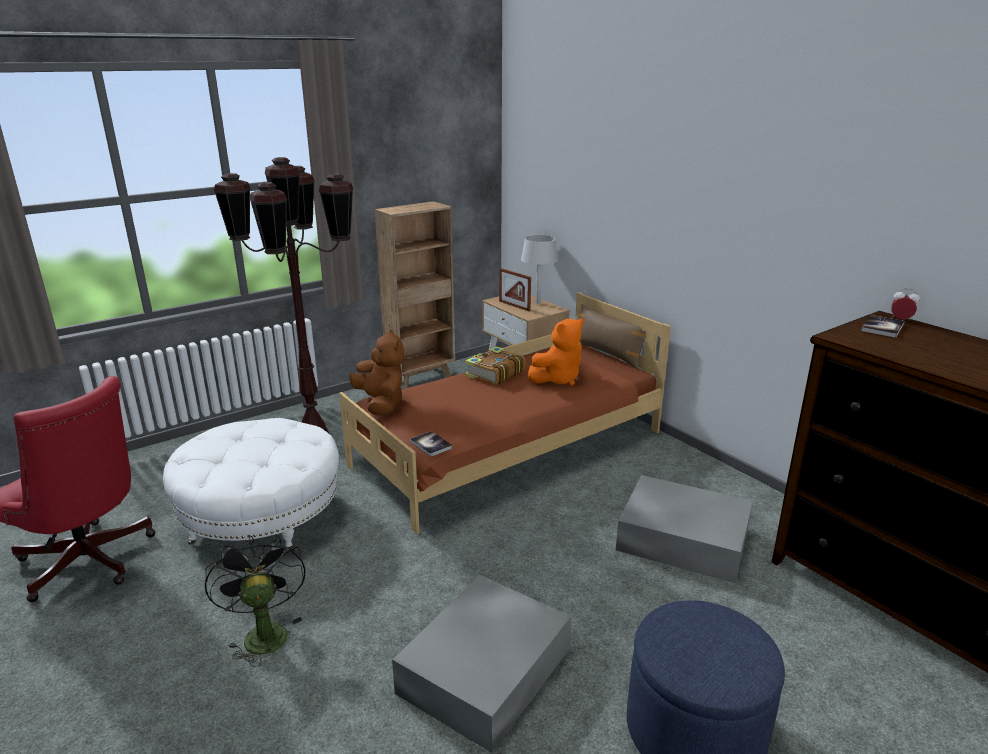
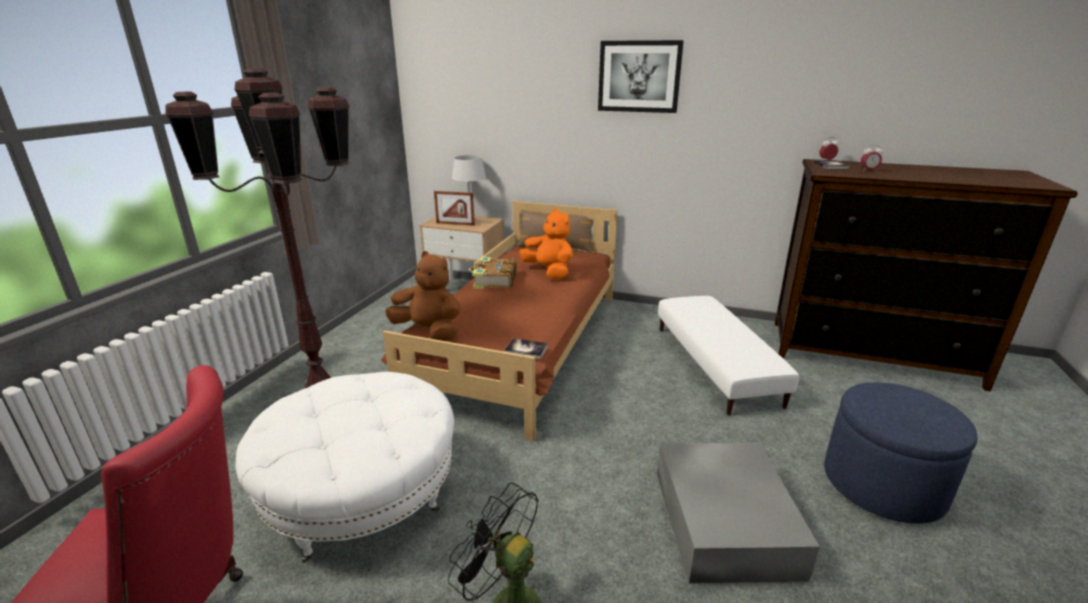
camera: 35 degrees left, 0 degrees up
brown bookcase [374,201,455,389] -> none
orange plush toy [528,318,584,386] -> orange plush toy turned 60 degrees counterclockwise [519,208,573,279]
grey storage box [616,475,753,583] -> white ottoman [658,296,799,415]
none -> picture [598,40,684,113]
none -> alarm clock [861,145,883,172]

